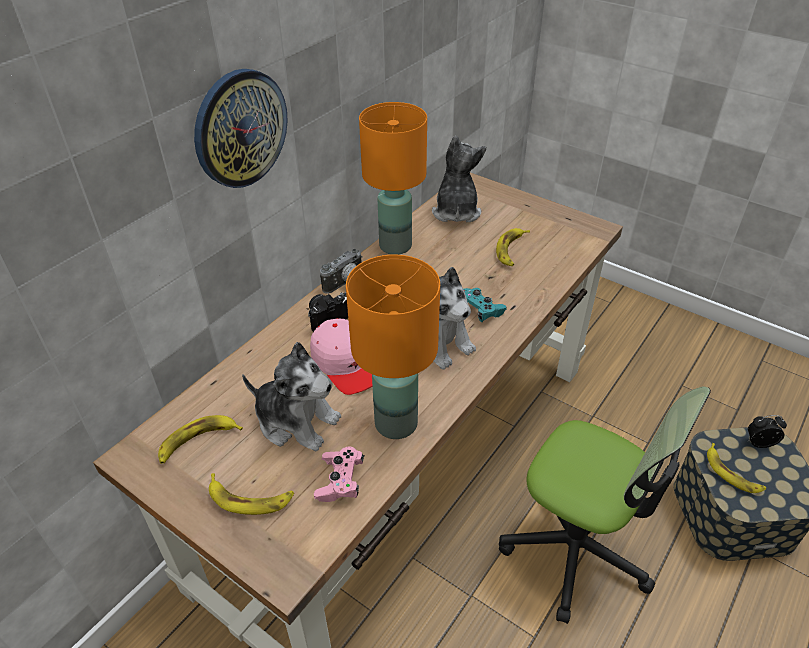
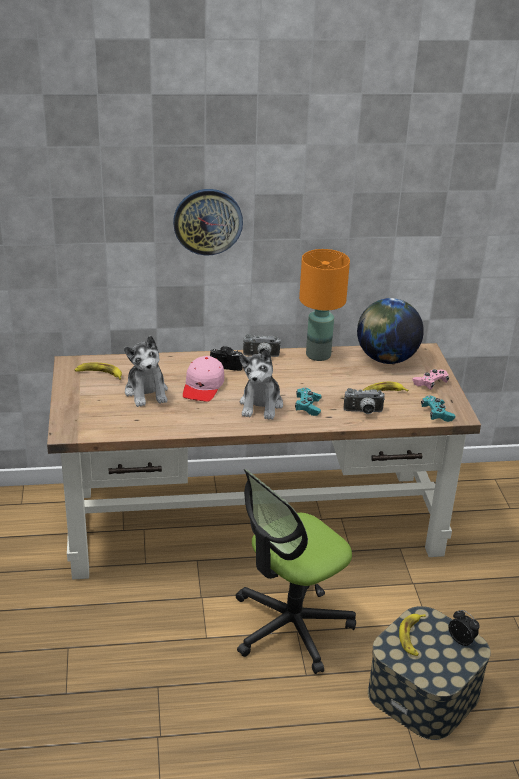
camera: 45 degrees right, 10 degrees down
banana [209,473,294,515] -> none
pink game controller [314,446,364,502] -> pink game controller moved to [412,369,449,390]
orange table lamp [346,255,440,439] -> none
plush toy [432,136,486,222] -> globe [357,298,424,364]
office chair [499,386,711,624] -> office chair turned 60 degrees clockwise [236,469,356,674]
none -> camera [343,388,385,414]
none -> turquoise game controller [421,396,455,422]

